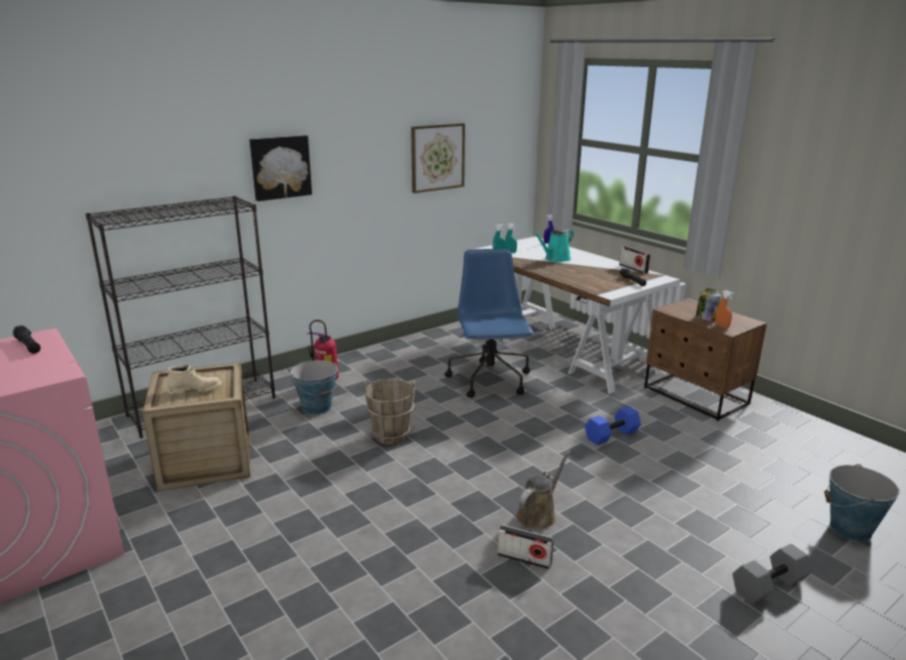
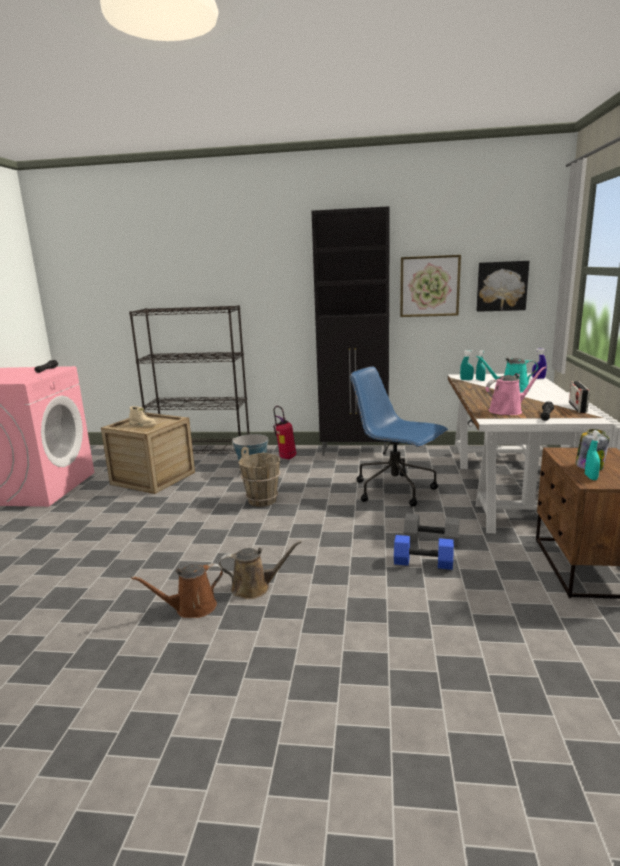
camera: 45 degrees right, 5 degrees down
picture [250,135,312,201] -> picture moved to [476,261,529,312]
blue office chair [445,249,534,398] -> blue office chair turned 90 degrees counterclockwise [350,366,448,507]
radio [497,525,554,569] -> brown watering can [131,563,223,618]
orange spray bottle [715,290,734,328] -> turquoise spray bottle [585,430,601,480]
grey dumbbell [732,544,811,604] -> grey dumbbell moved to [404,513,460,546]
bucket [824,464,899,541] -> none
none -> black cabinet [312,206,390,456]
none -> pink watering can [486,367,546,415]

